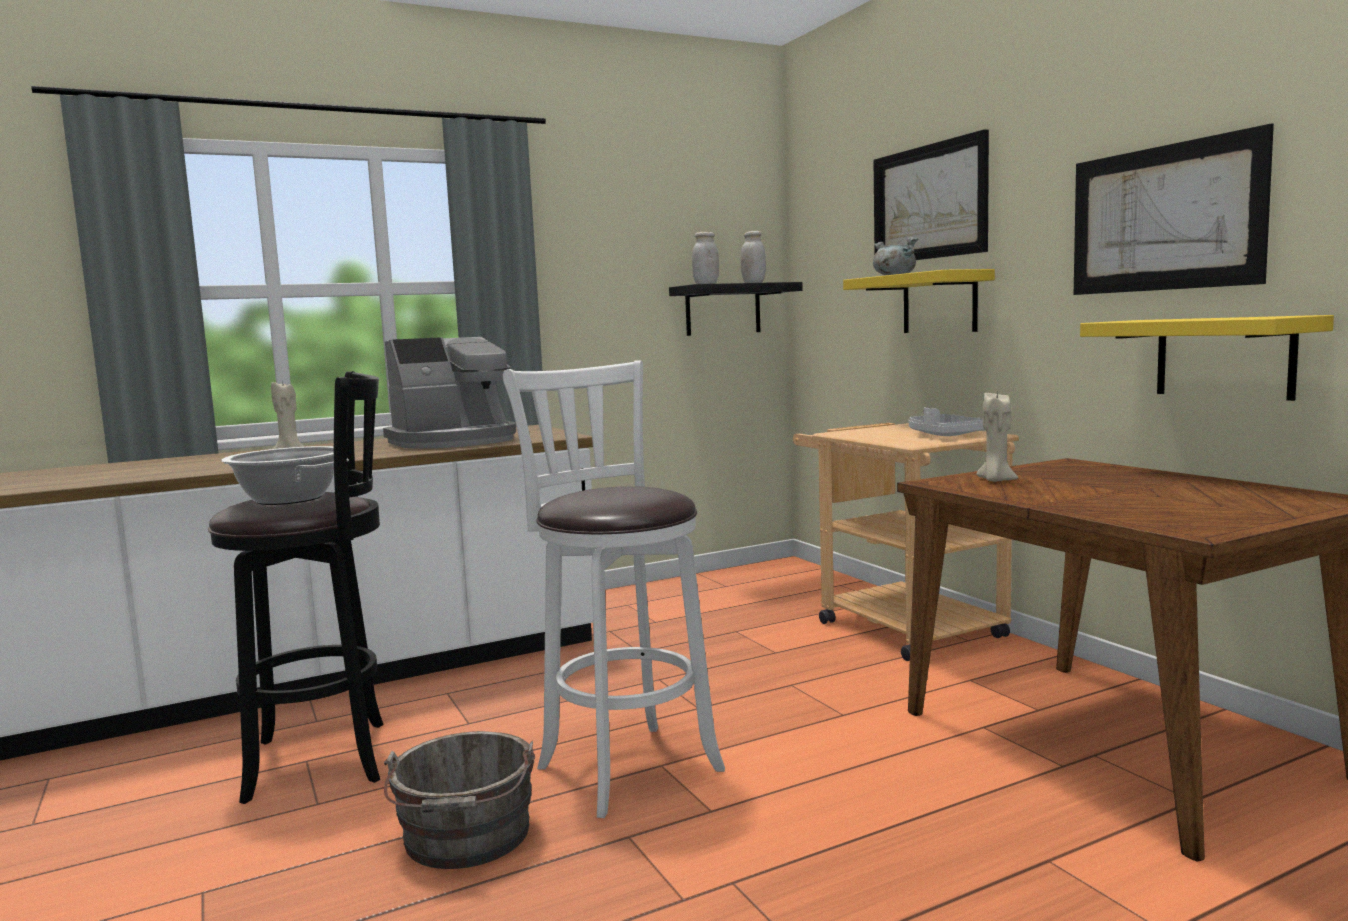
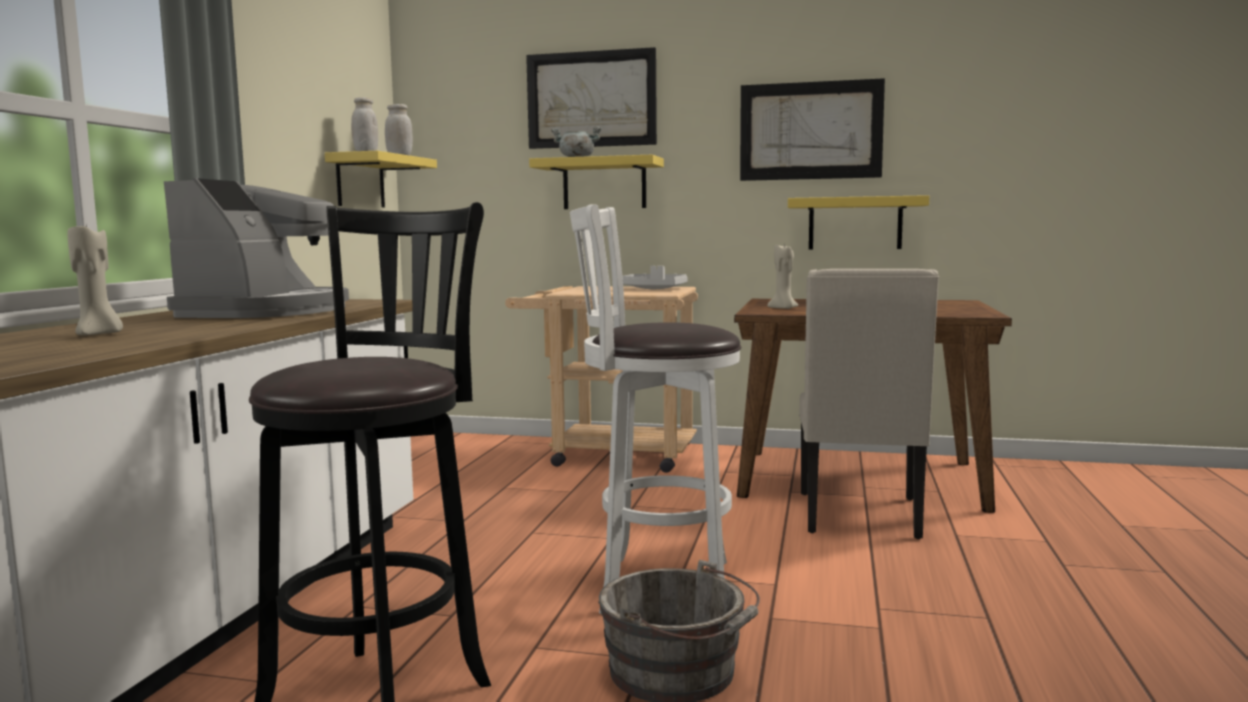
camera: 50 degrees left, 0 degrees up
cooking pot [221,446,349,505] -> none
black shelf [669,282,803,336] -> yellow shelf [325,151,437,207]
none -> beige chair [799,269,939,539]

